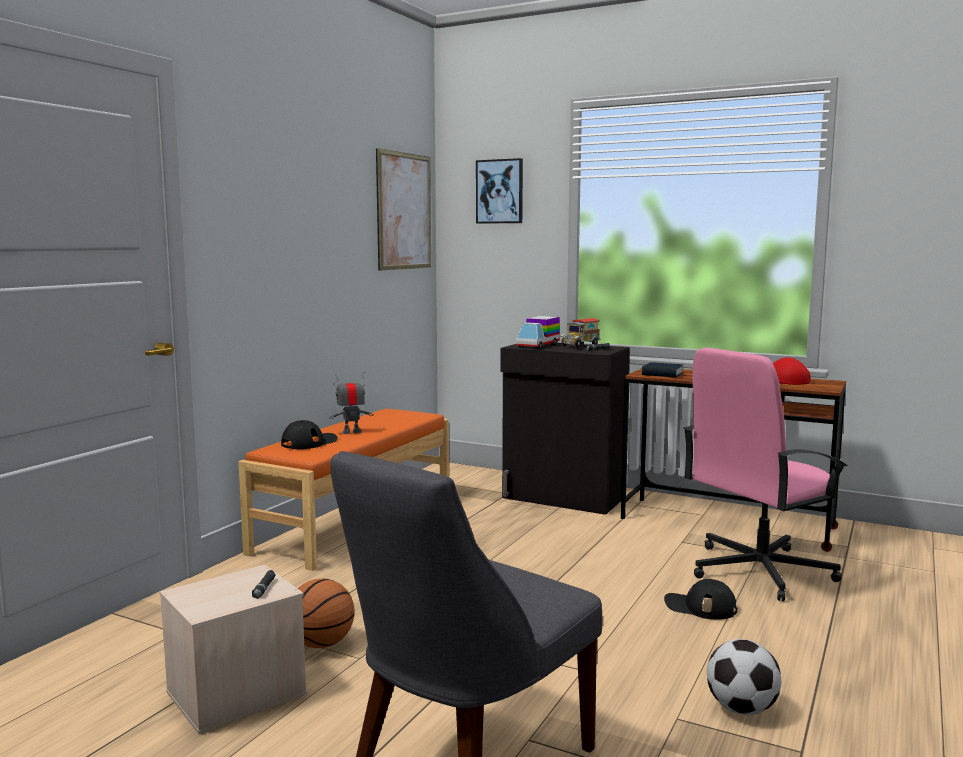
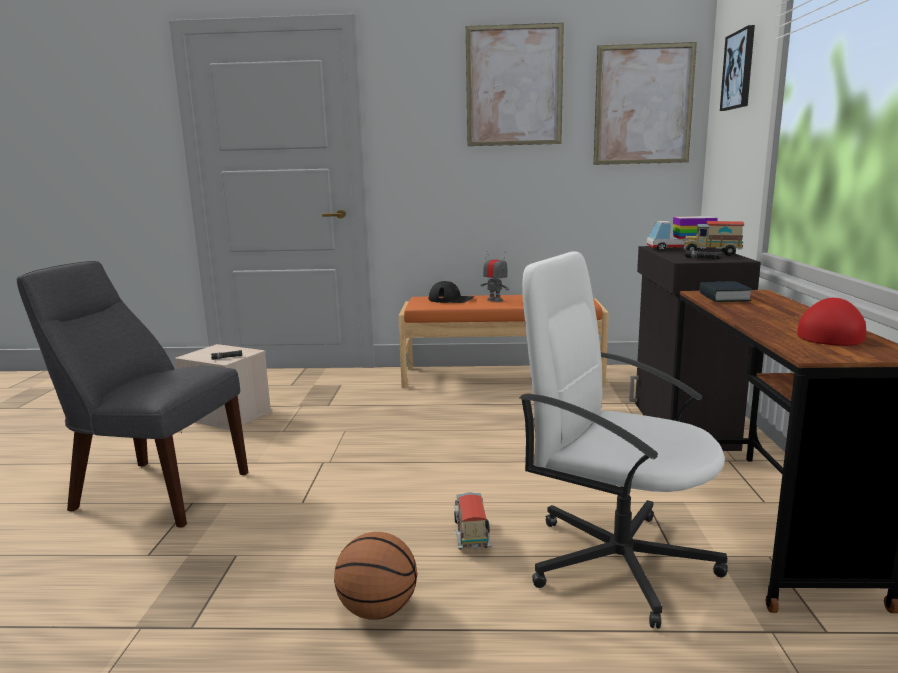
camera: 65 degrees right, 5 degrees up
basketball [298,578,355,648] -> basketball moved to [334,532,417,620]
black cap [664,579,737,620] -> toy truck [454,492,492,550]
pink office chair [683,348,848,601] -> white office chair [519,251,728,629]
football [707,639,781,715] -> none
none -> picture [466,23,564,146]

